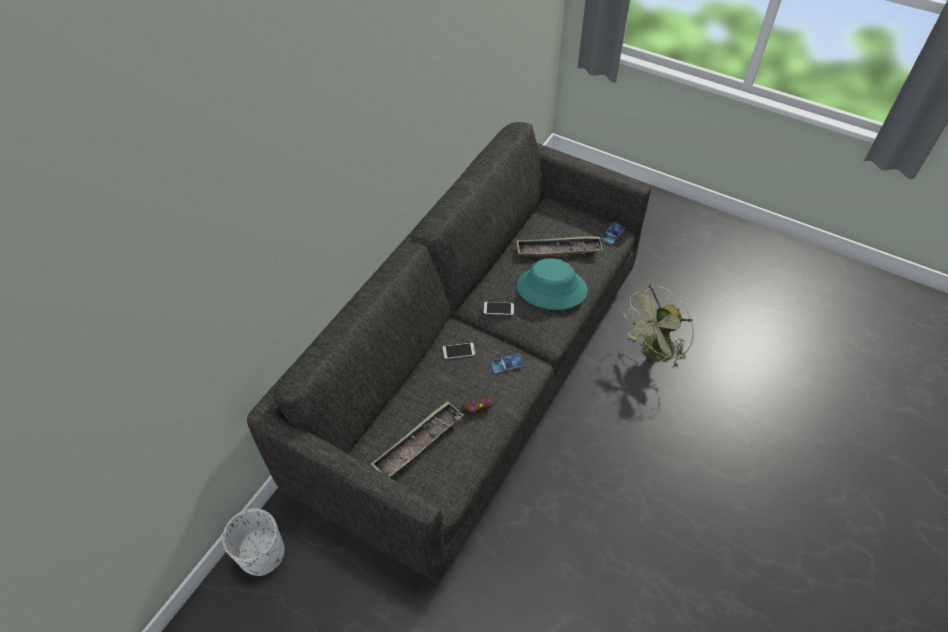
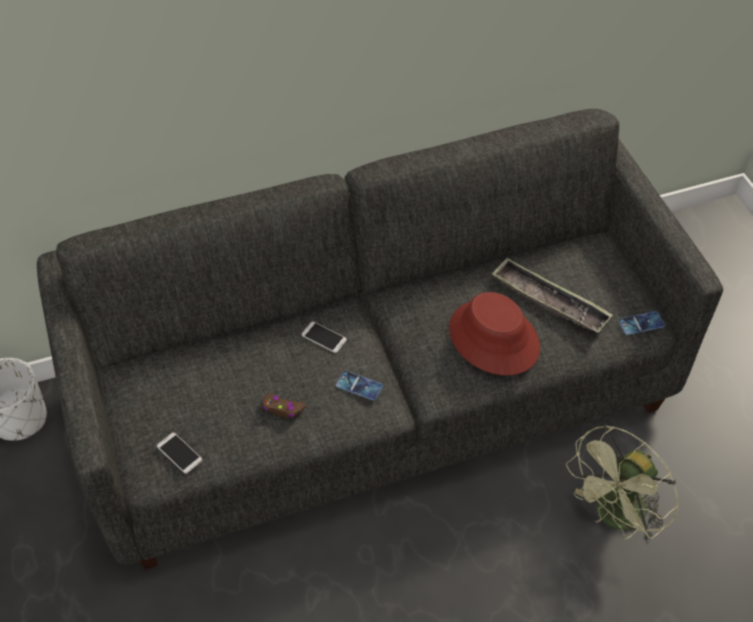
camera: 40 degrees right, 0 degrees up
tray [371,401,464,477] -> none
phone [483,302,514,315] -> phone moved to [157,433,202,474]
turquoise hat [517,258,588,310] -> red hat [449,292,540,375]
green fan [623,285,694,368] -> green fan turned 45 degrees counterclockwise [566,425,679,541]

